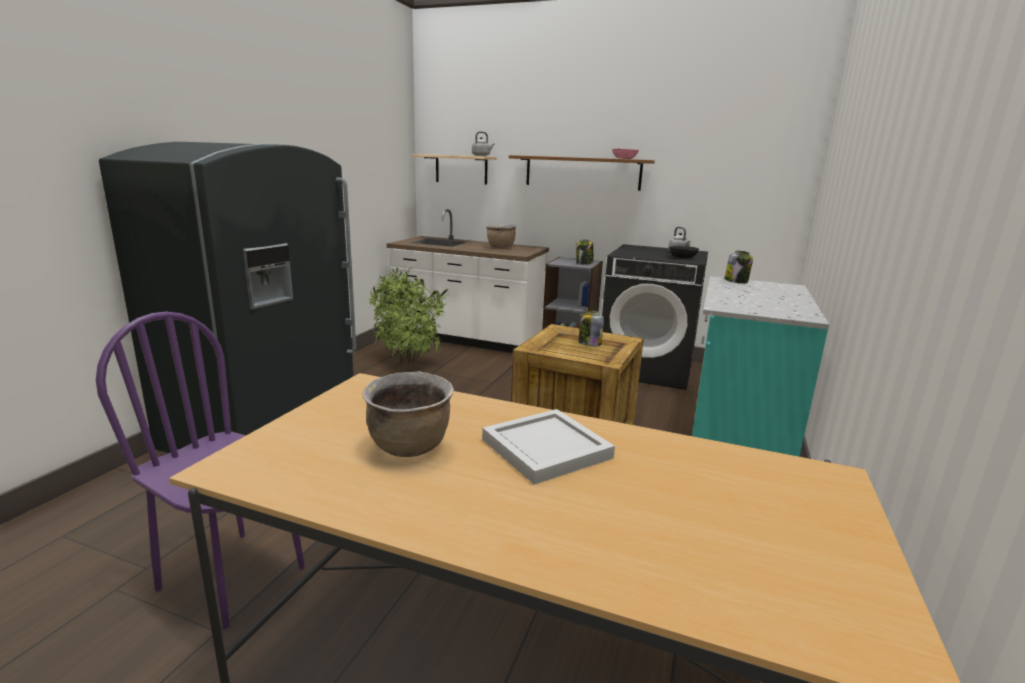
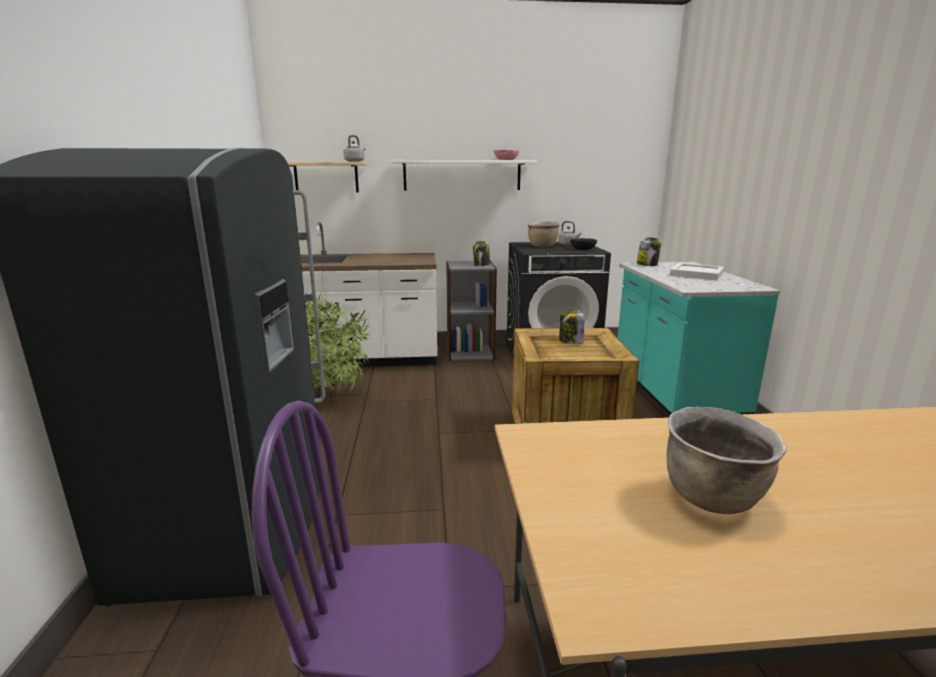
camera: 25 degrees left, 0 degrees up
white tray [482,409,615,485] -> white tray moved to [670,263,724,280]
brown cooking pot [486,224,516,249] -> brown cooking pot moved to [528,221,560,247]
brown shelf [509,155,655,191] -> white shelf [391,160,537,190]

